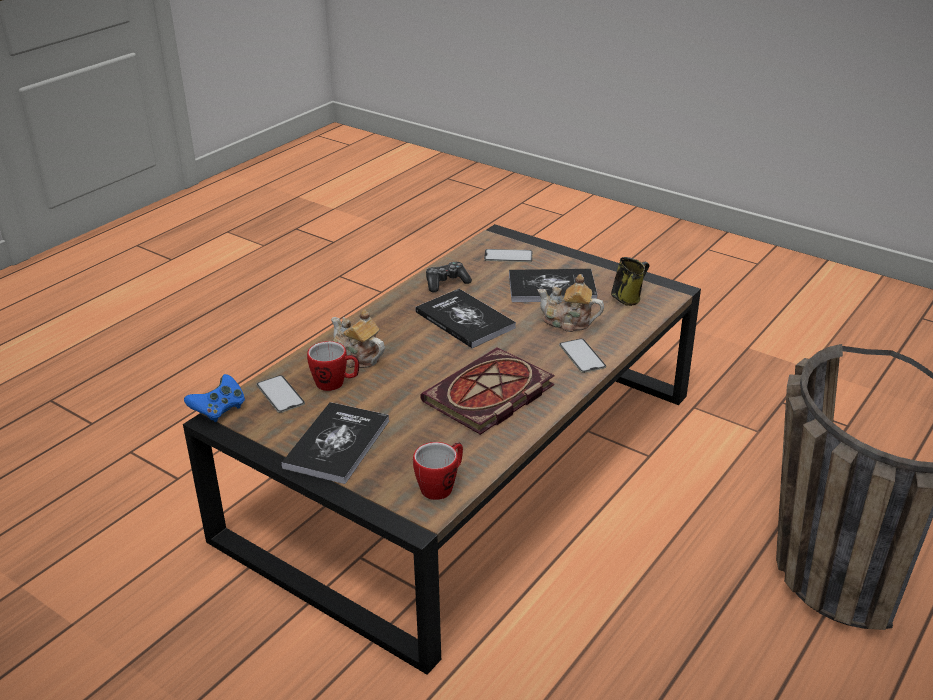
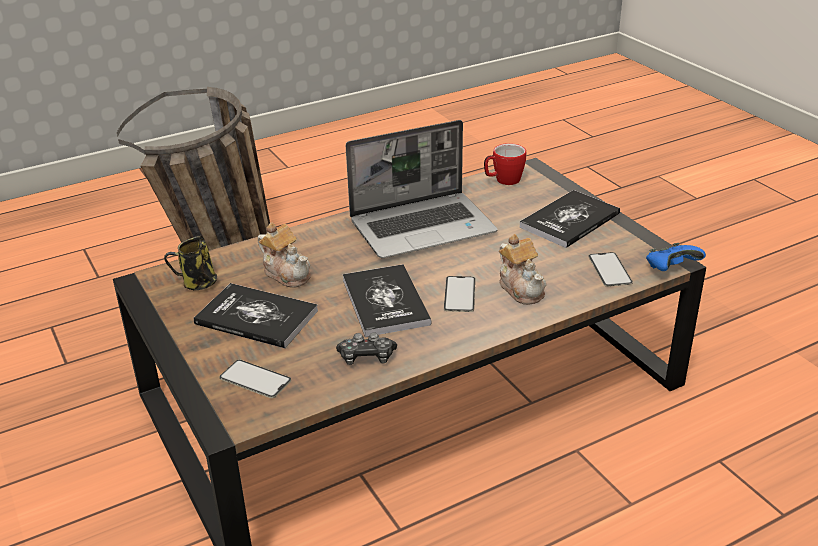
camera: 155 degrees left, 0 degrees up
mug [307,341,359,391] -> none
book [420,347,555,435] -> laptop [346,120,498,259]
phone [559,339,606,373] -> phone moved to [444,276,475,312]

